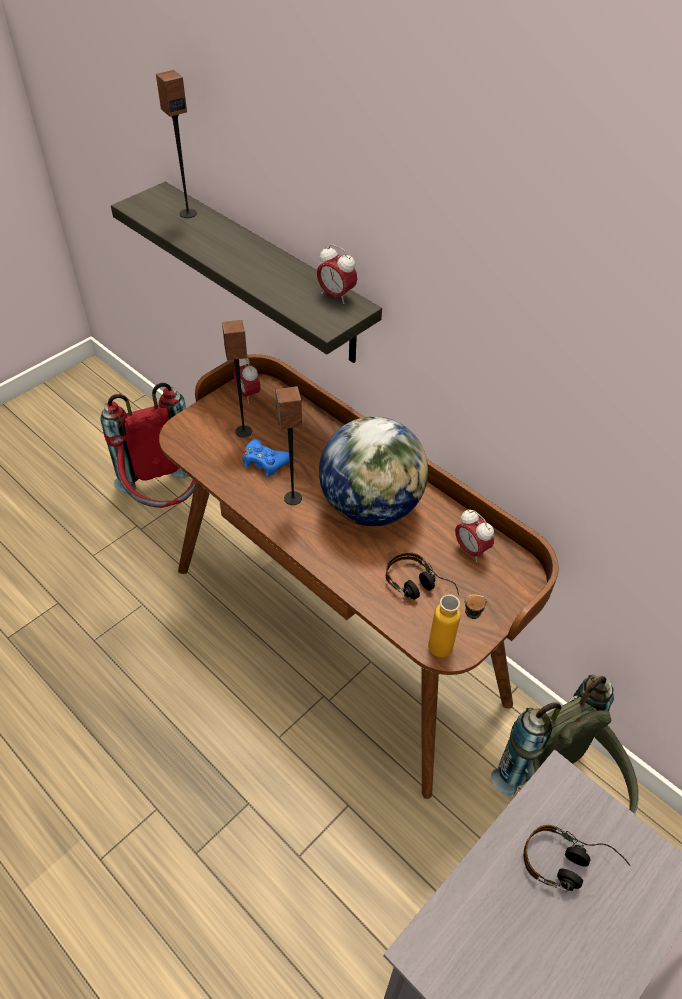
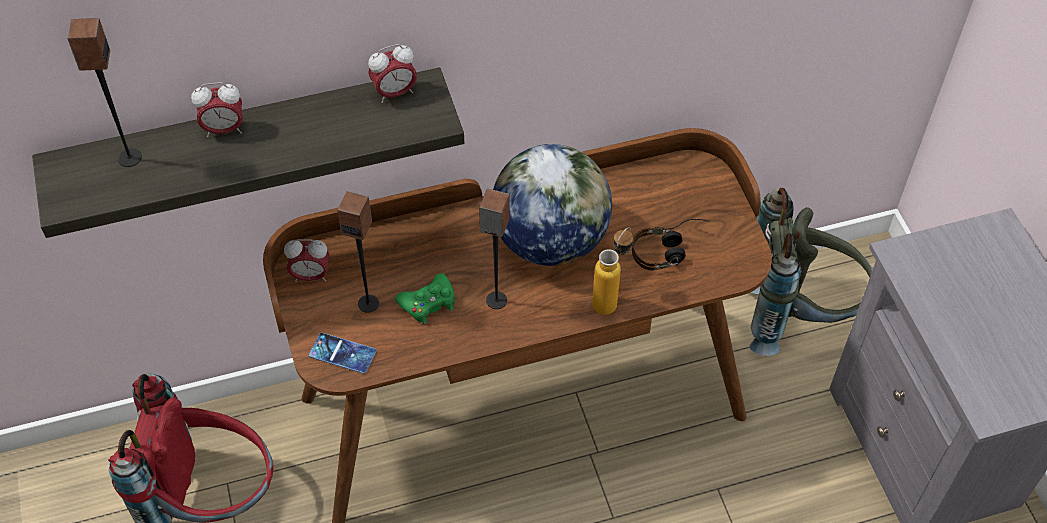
camera: 60 degrees left, 5 degrees up
blue game controller [243,439,290,477] -> green game controller [395,273,455,324]
bottle [428,594,488,658] -> bottle moved to [592,227,633,315]
alarm clock [455,509,494,562] -> alarm clock moved to [191,82,242,137]
headphones [523,825,630,892] -> none
none -> phone [309,333,376,374]

